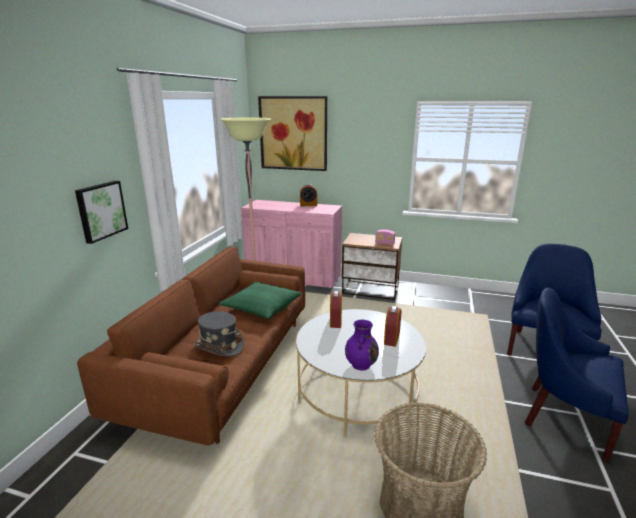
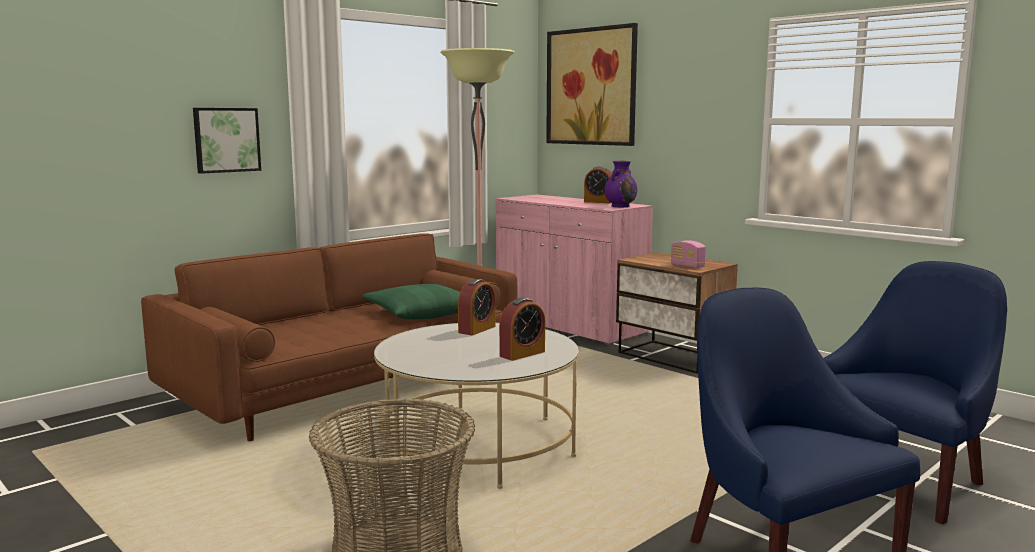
camera: 30 degrees right, 10 degrees down
grey hat [194,311,245,357] -> none
purple vase [345,320,379,371] -> purple vase moved to [605,161,637,207]

